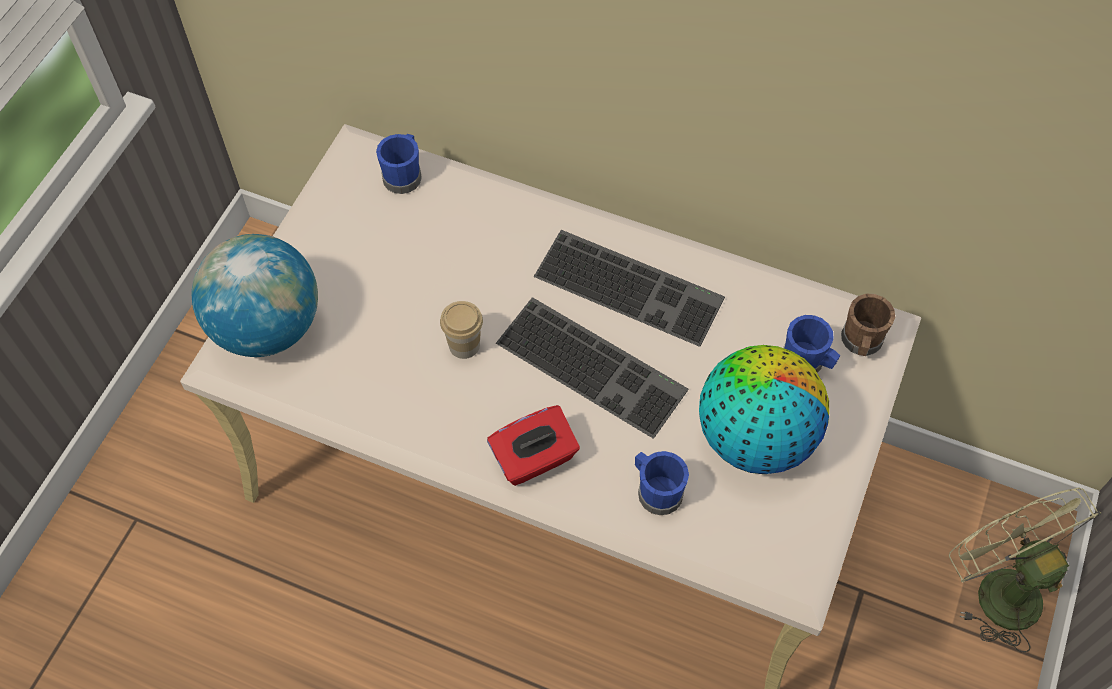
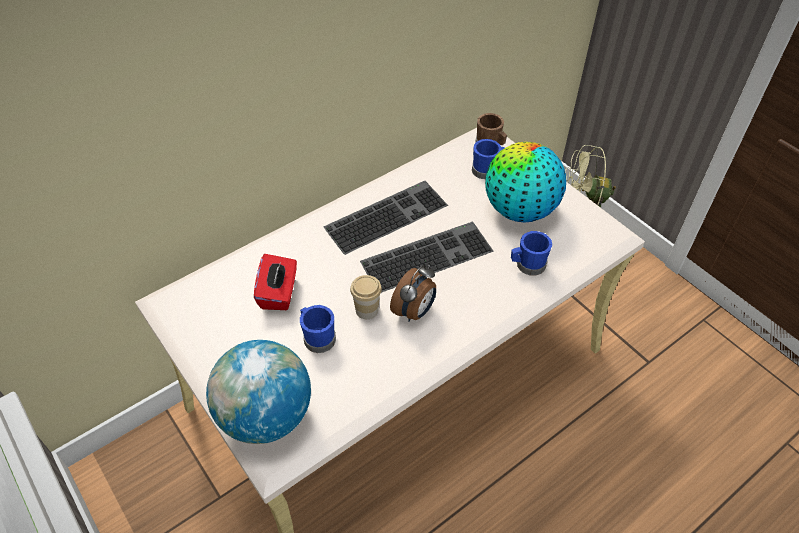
camera: 60 degrees left, 10 degrees down
blue mug [376,134,422,194] -> blue mug moved to [300,305,336,353]
red tissue box [487,405,580,486] -> red tissue box moved to [254,254,297,310]
none -> alarm clock [390,265,436,321]

